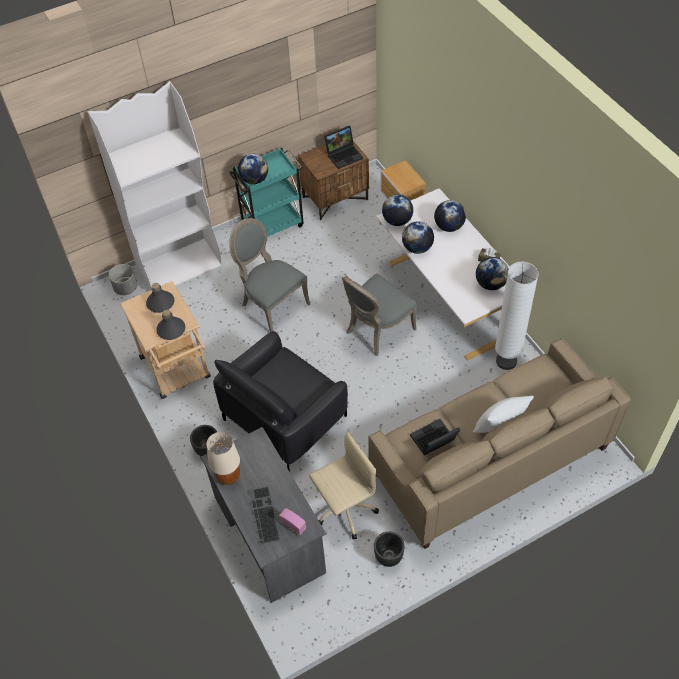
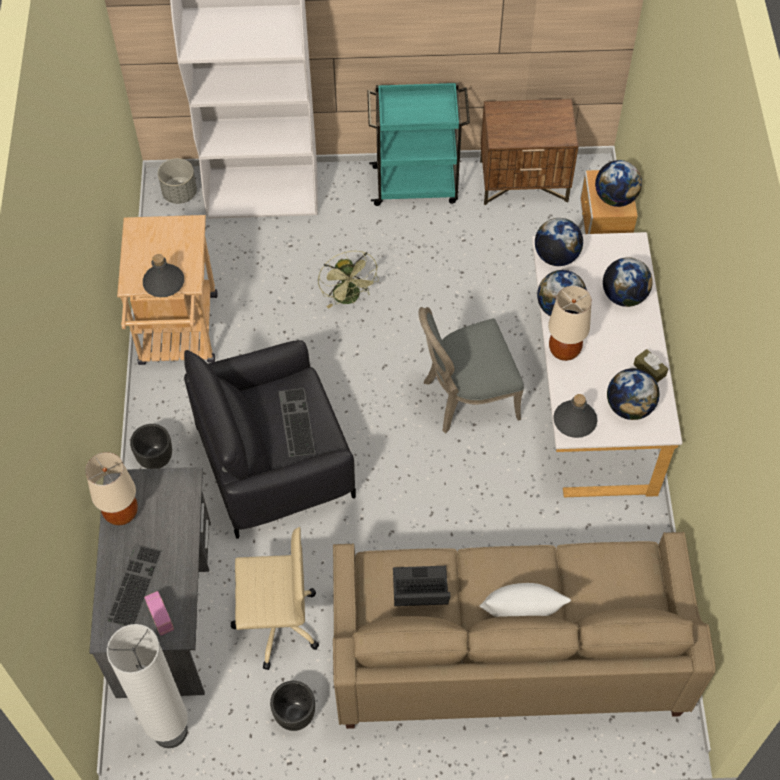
camera: 25 degrees right, 5 degrees up
grey bottle [146,283,175,313] -> grey bottle moved to [553,394,597,438]
grey chair [229,218,310,332] -> green fan [318,251,379,309]
globe [238,154,268,184] -> globe moved to [595,160,642,207]
laptop [324,125,363,169] -> none
white floor lamp [495,261,539,370] -> white floor lamp moved to [107,624,188,748]
none -> keyboard [278,388,316,457]
none -> beige table lamp [548,286,592,361]

